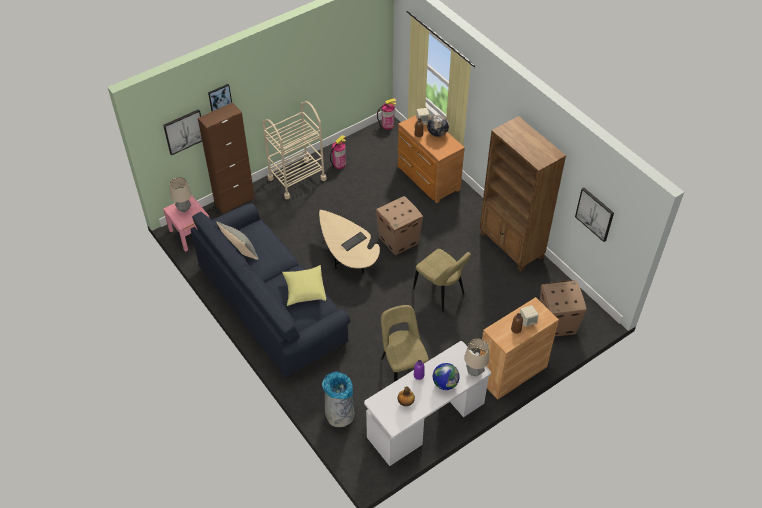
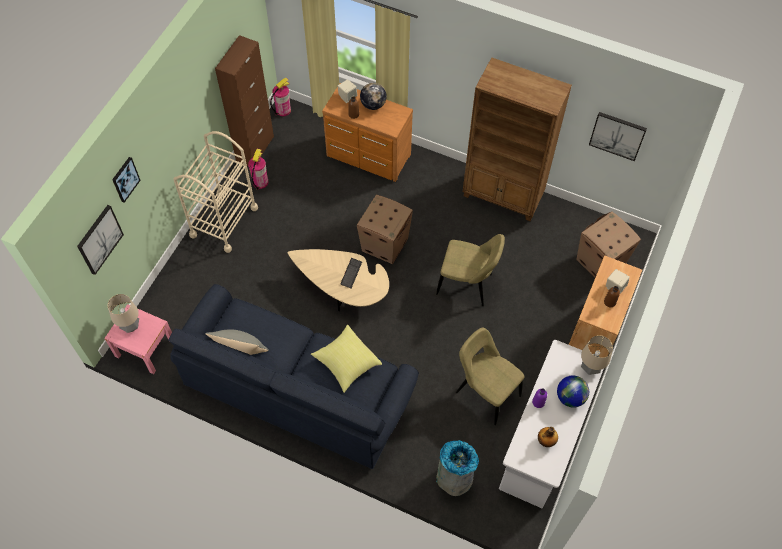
camera: 30 degrees left, 10 degrees up
brown cabinet [198,102,255,214] -> brown cabinet moved to [215,35,274,166]

